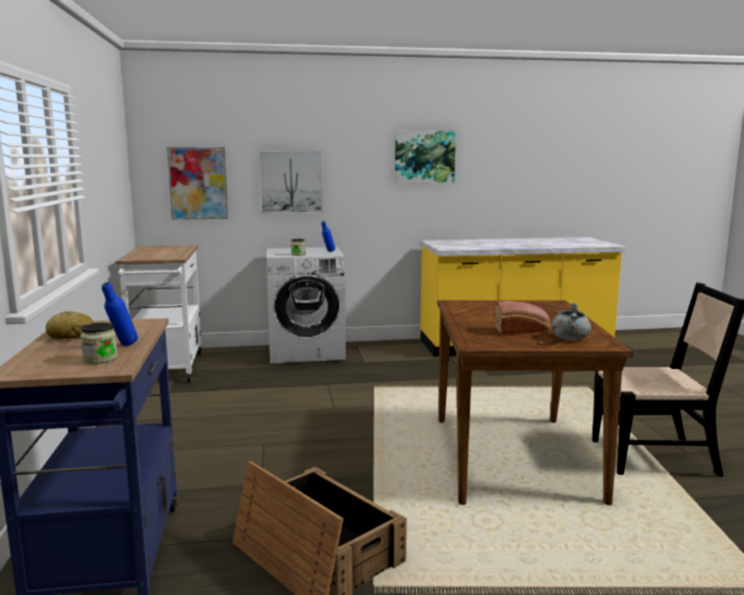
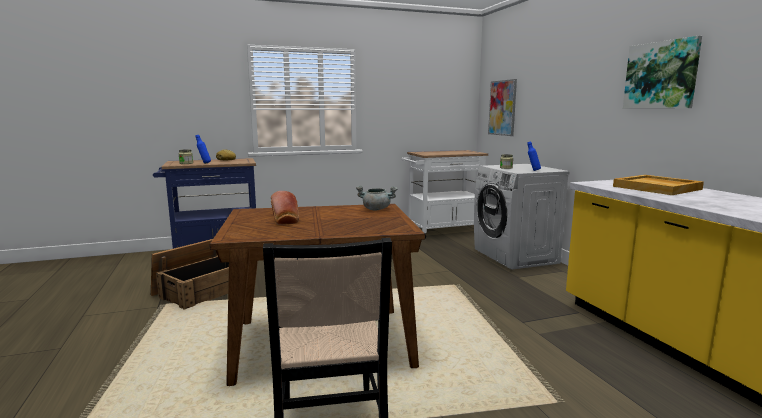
camera: 80 degrees right, 0 degrees up
picture [259,151,323,214] -> none
grey cooking pot [551,303,591,340] -> grey cooking pot moved to [356,185,398,211]
none -> beige tray [613,175,704,195]

